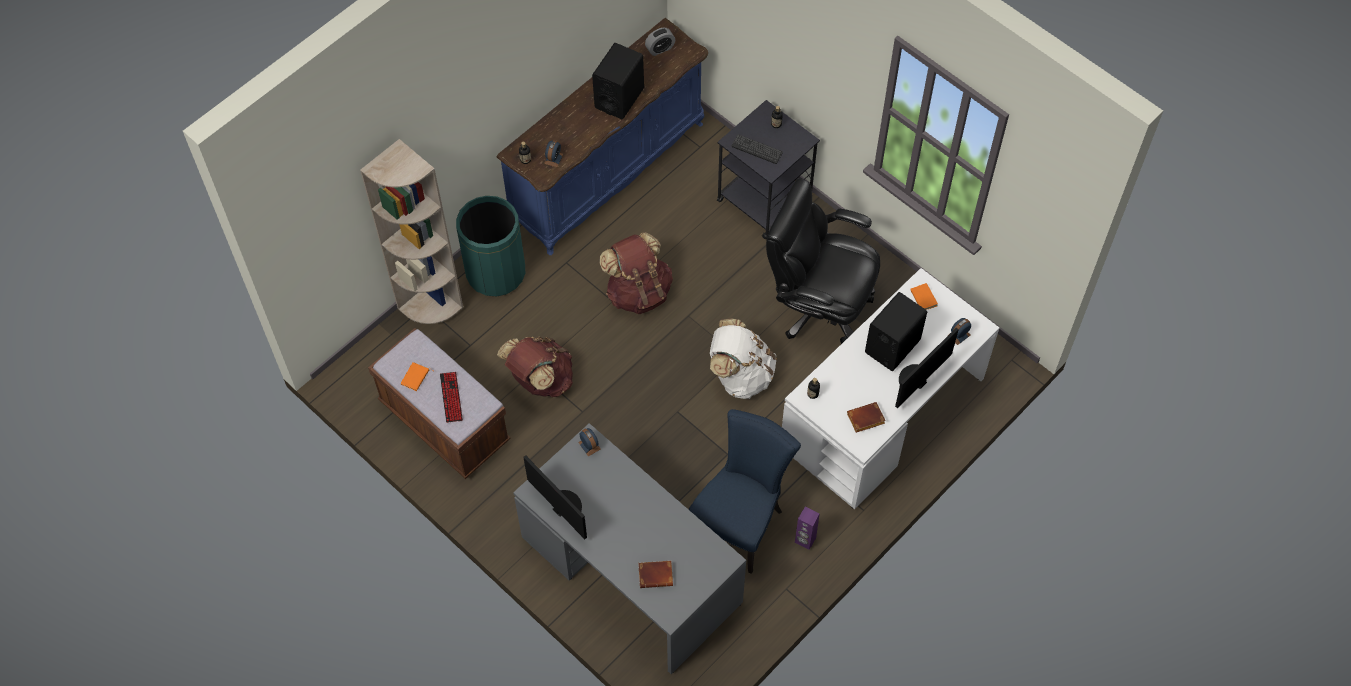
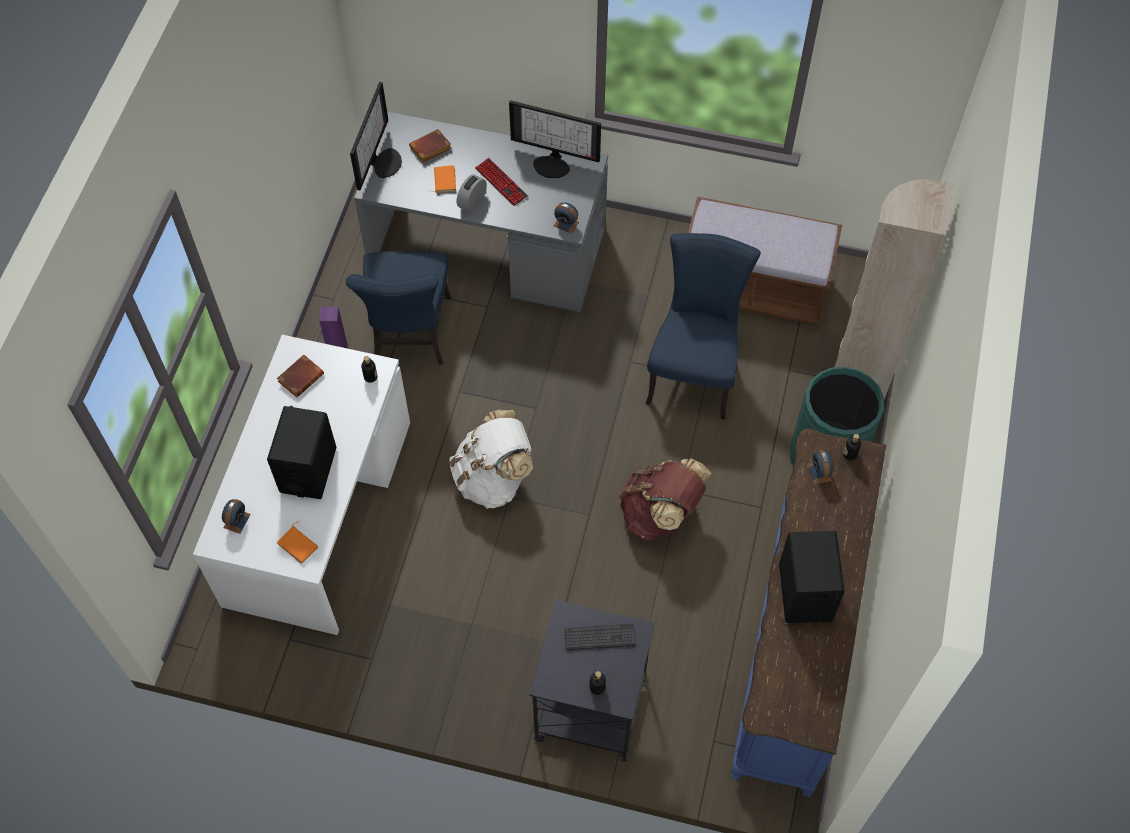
camera: 150 degrees right, 0 degrees up
orange book [401,362,433,391] -> orange book moved to [434,165,456,193]
keyboard [440,372,463,423] -> keyboard moved to [475,158,528,206]
brown backpack [497,336,573,397] -> blue chair [646,233,761,420]
alarm clock [645,28,675,56] -> alarm clock moved to [457,174,487,212]
black office chair [766,178,880,344] -> none
monitor [895,328,959,408] -> monitor moved to [350,82,402,190]

